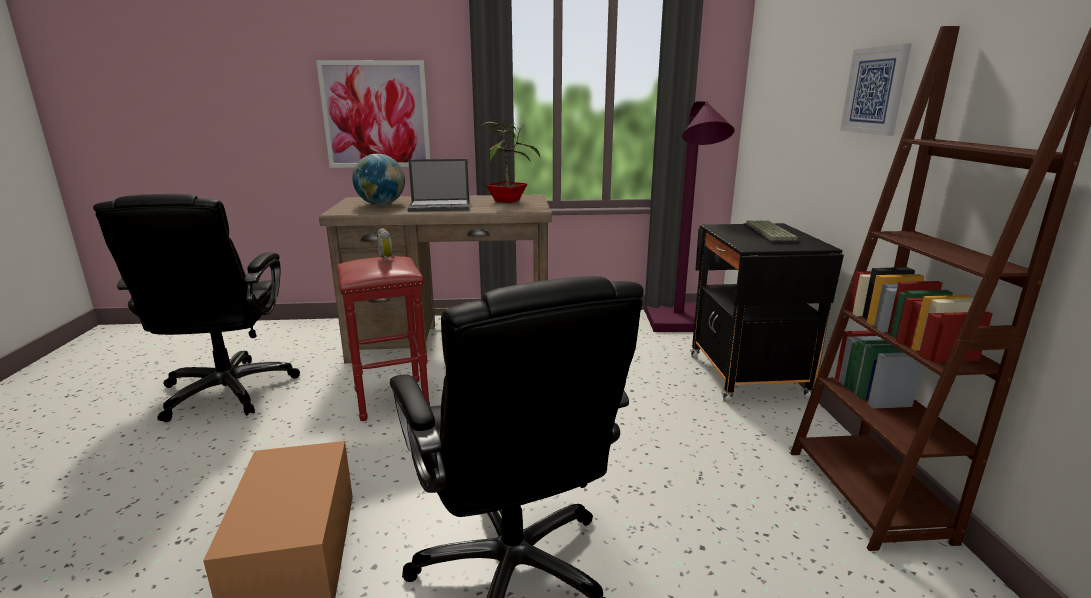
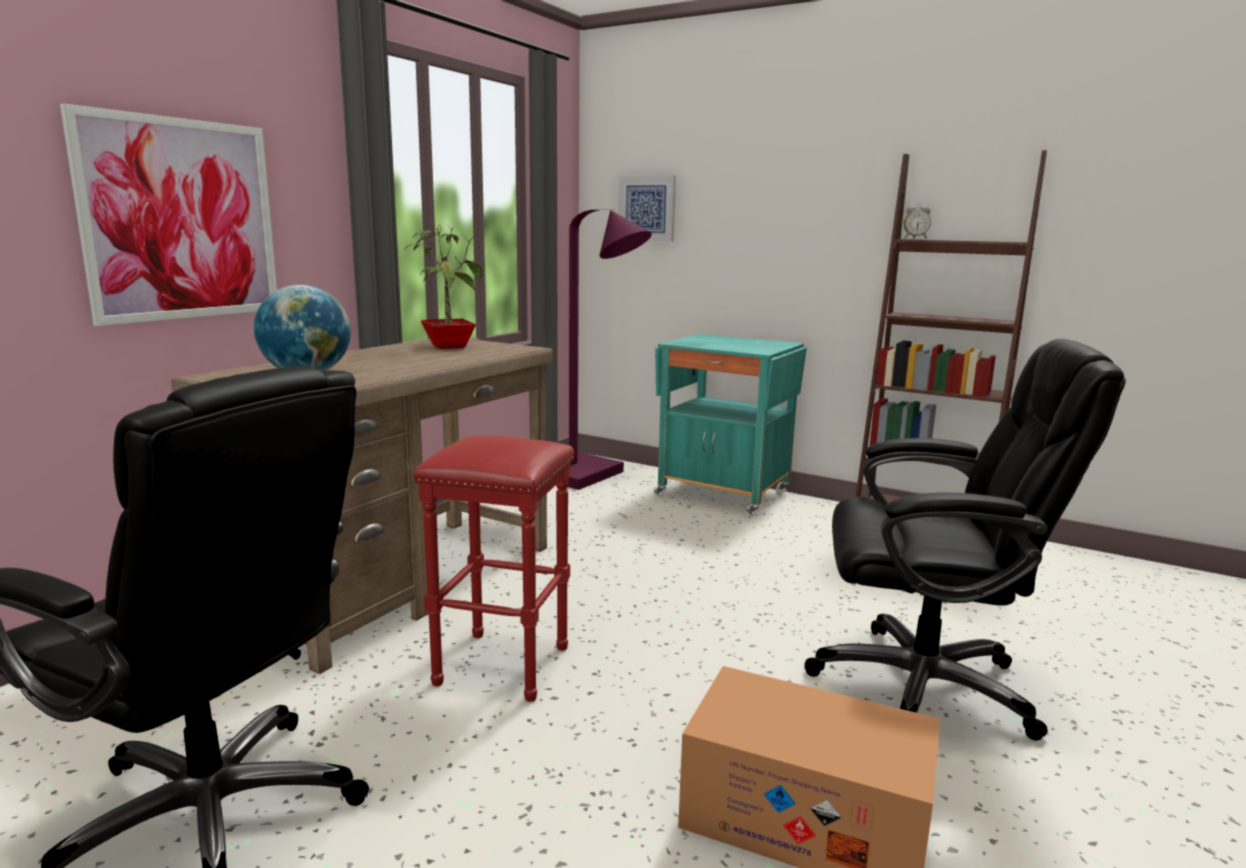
camera: 55 degrees left, 5 degrees down
alarm clock [377,228,394,262] -> alarm clock moved to [904,206,931,239]
laptop [407,159,470,212] -> none
black cart [690,223,844,402] -> turquoise cart [654,334,807,517]
keyboard [743,221,800,243] -> none
picture [840,43,912,136] -> picture moved to [618,175,676,242]

